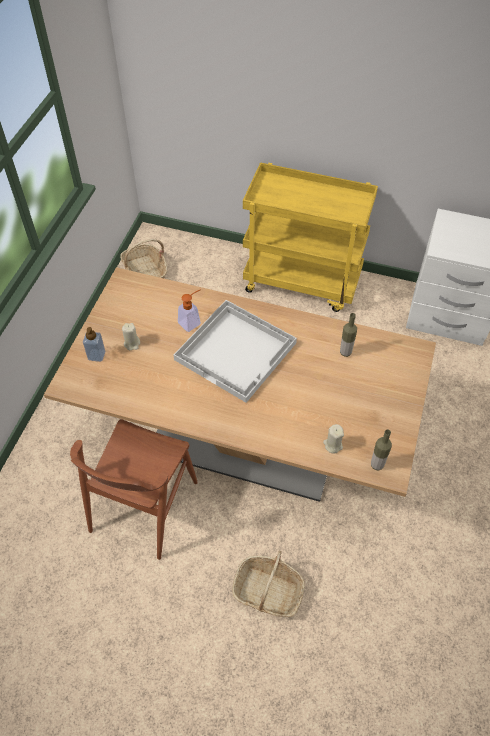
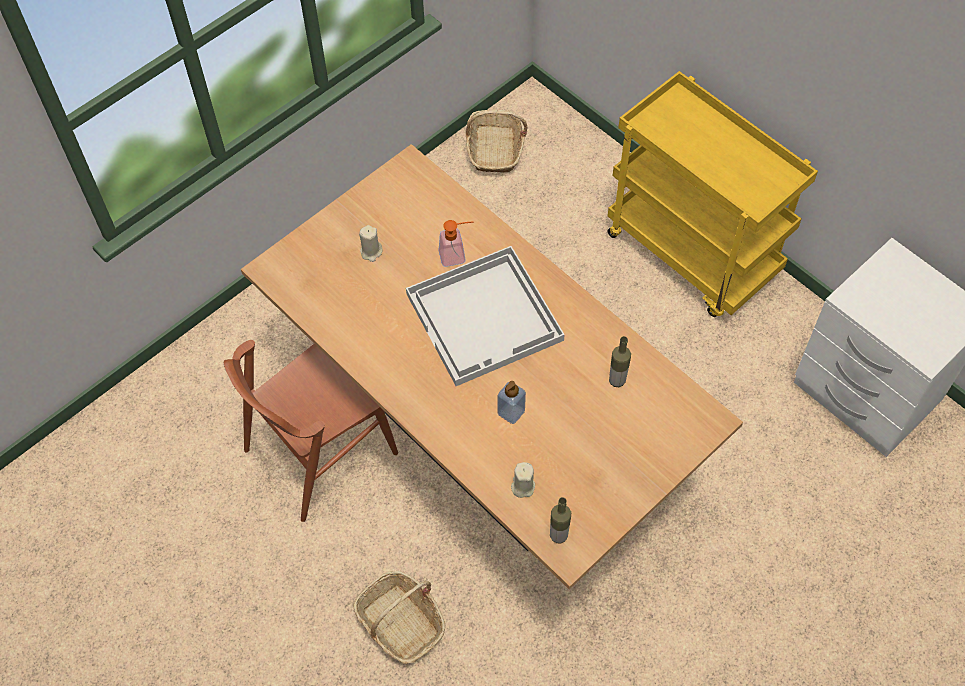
camera: 30 degrees right, 5 degrees up
soap dispenser [83,327,105,362] -> soap dispenser moved to [498,381,526,424]

